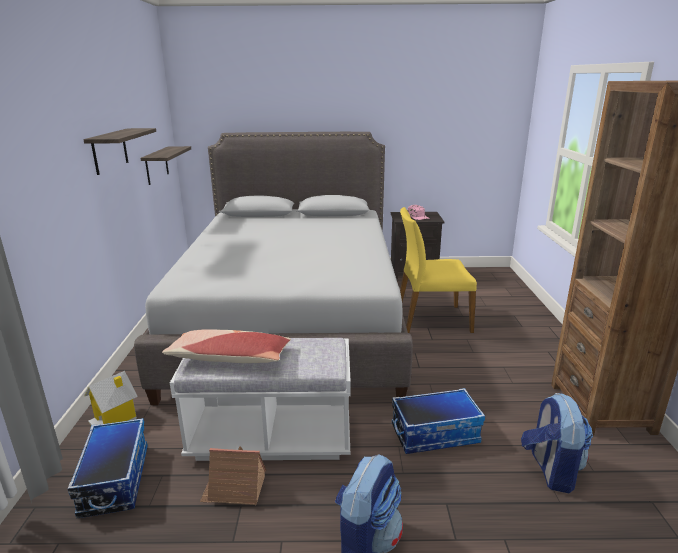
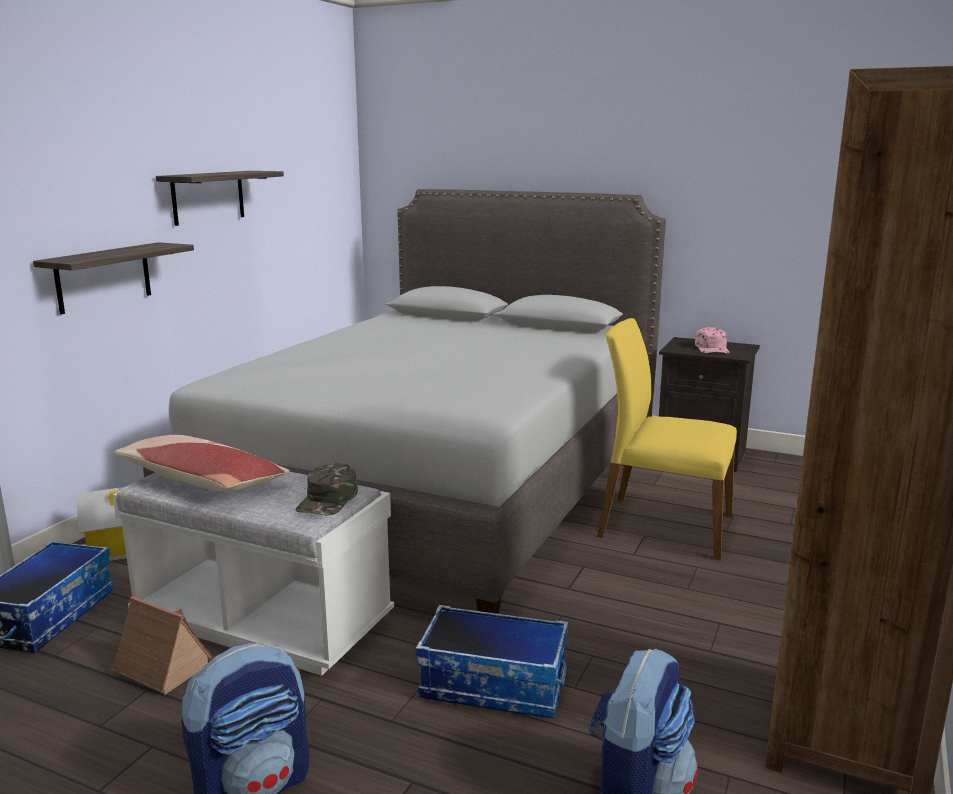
camera: 25 degrees right, 5 degrees down
shelf [141,146,191,185] -> shelf moved to [33,242,194,315]
none -> green cap [296,462,358,516]

